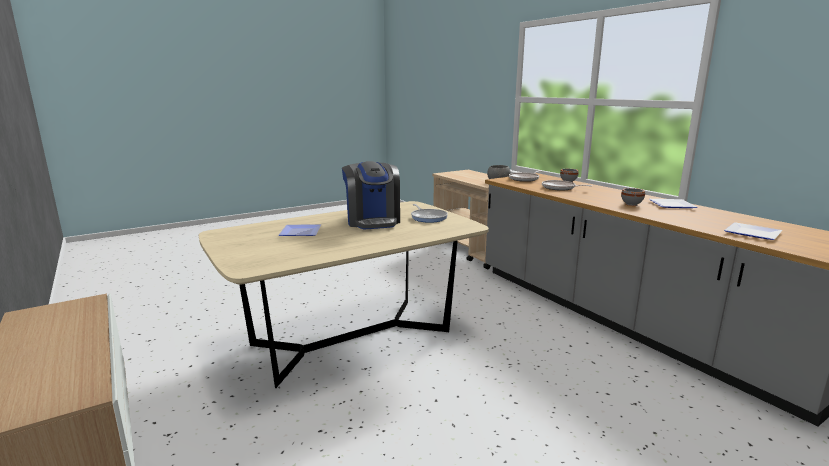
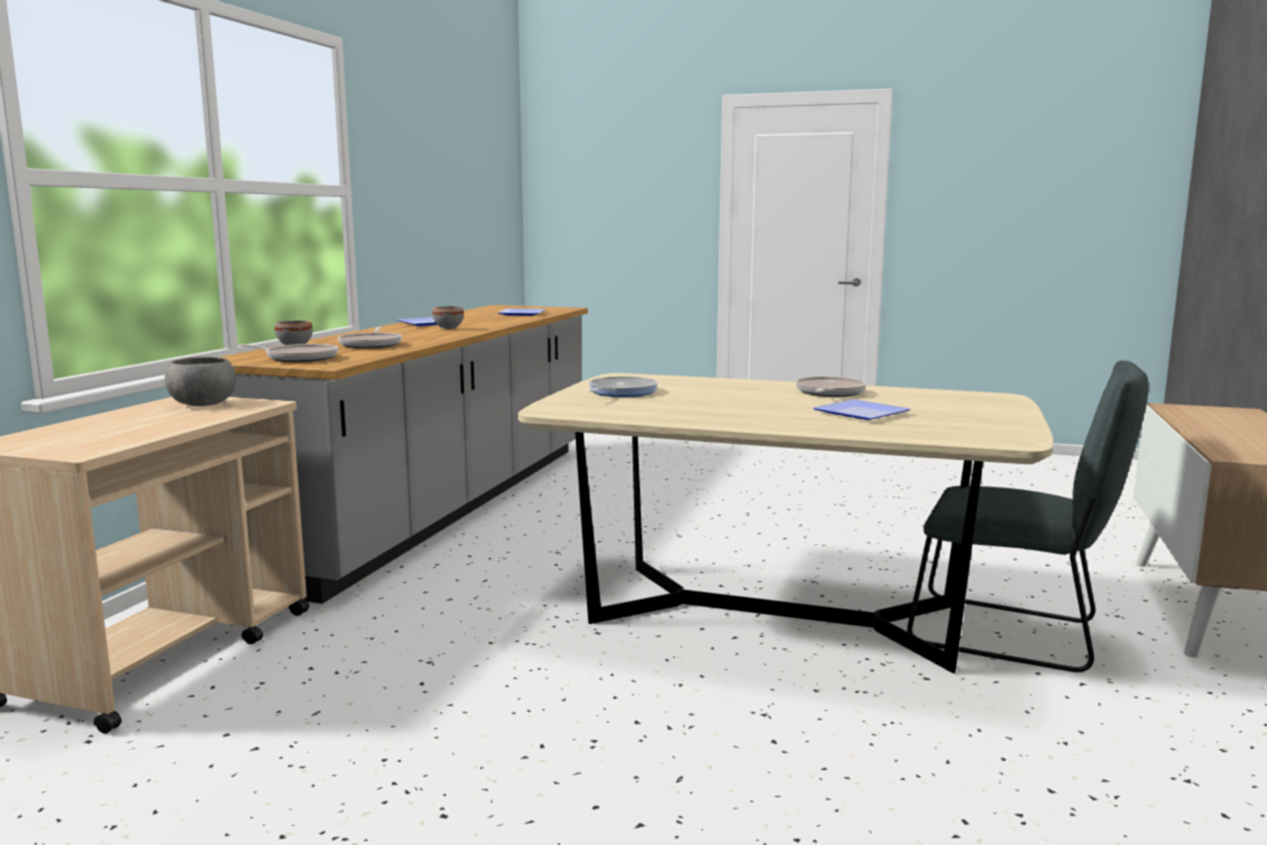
camera: 130 degrees left, 5 degrees down
coffee machine [342,161,400,229] -> none
none -> frying pan [795,376,866,397]
none -> grey chair [907,360,1149,672]

